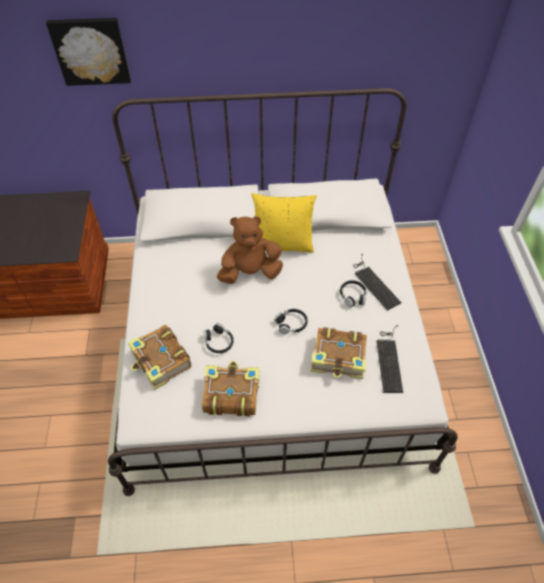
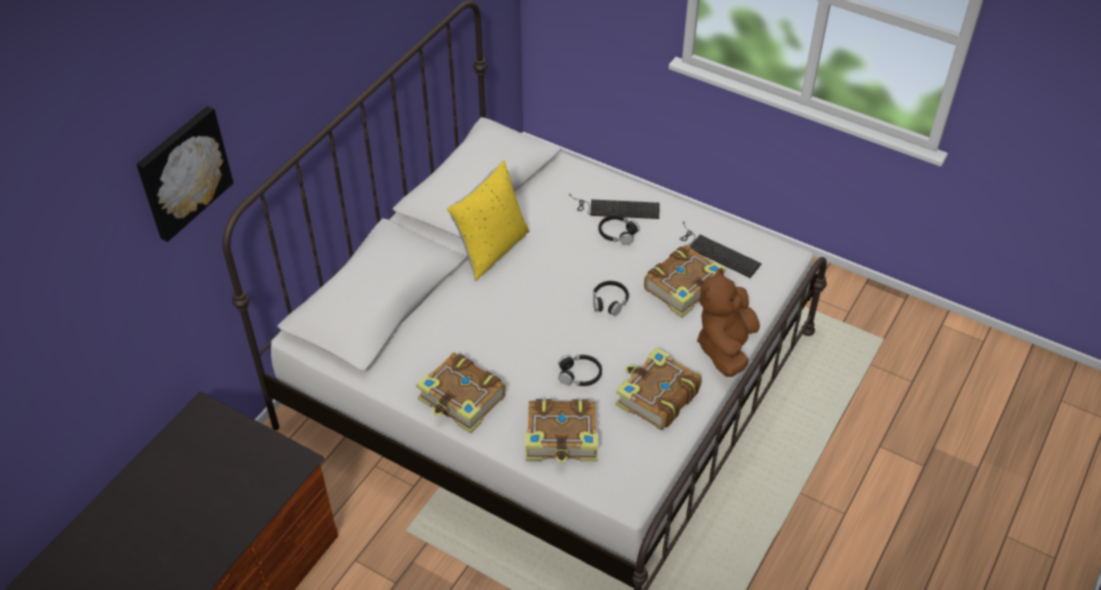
camera: 55 degrees left, 5 degrees down
brown plush toy [217,216,283,284] -> brown plush toy moved to [697,268,760,377]
none -> book [416,353,506,434]

